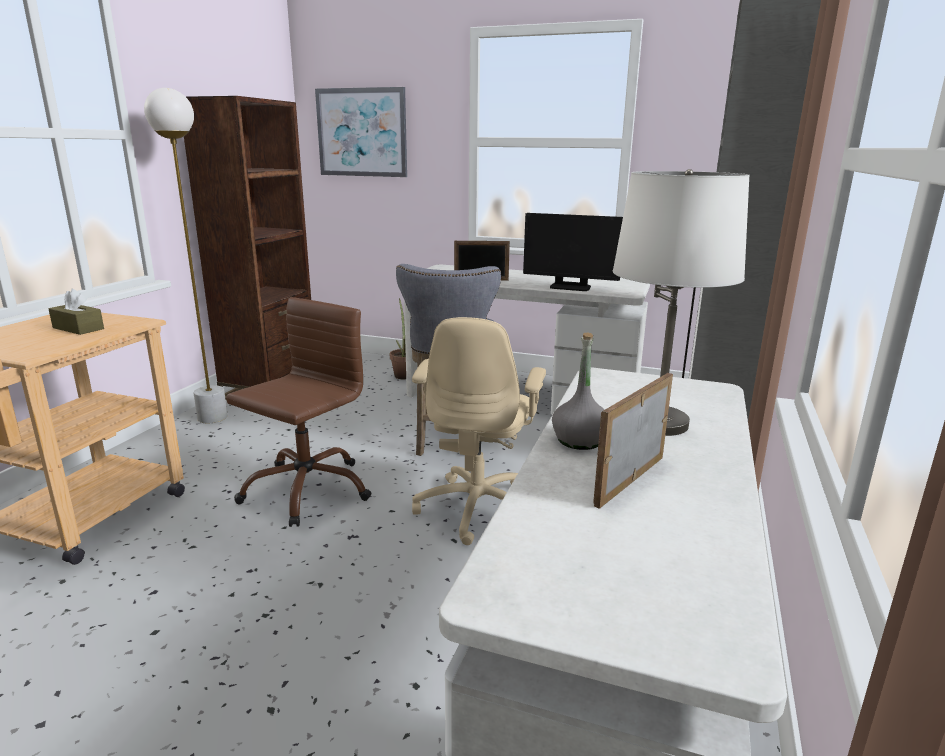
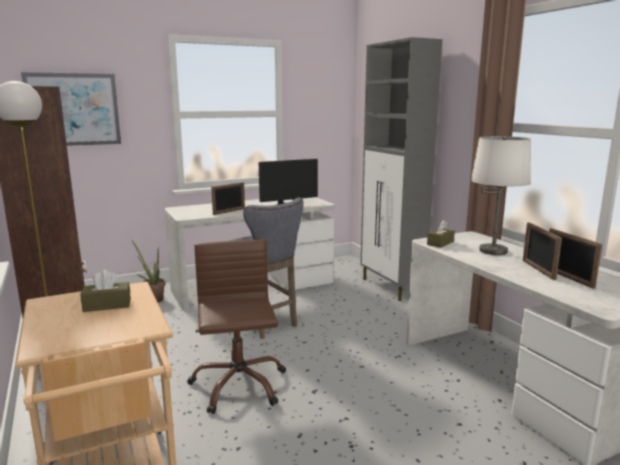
camera: 45 degrees left, 5 degrees down
beige office chair [412,317,546,545] -> none
grey bottle [552,332,605,450] -> none
none -> brown tissue box [427,220,455,248]
none -> picture frame [549,228,602,289]

